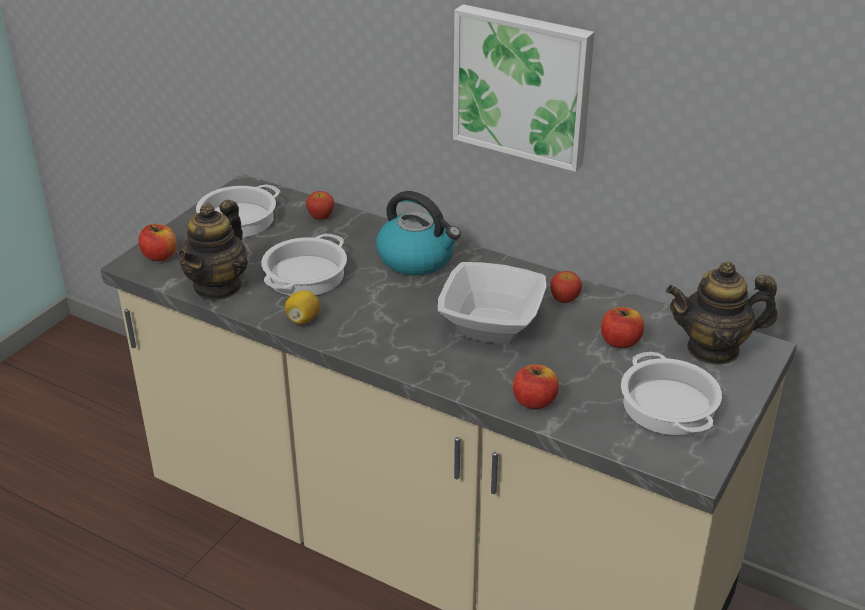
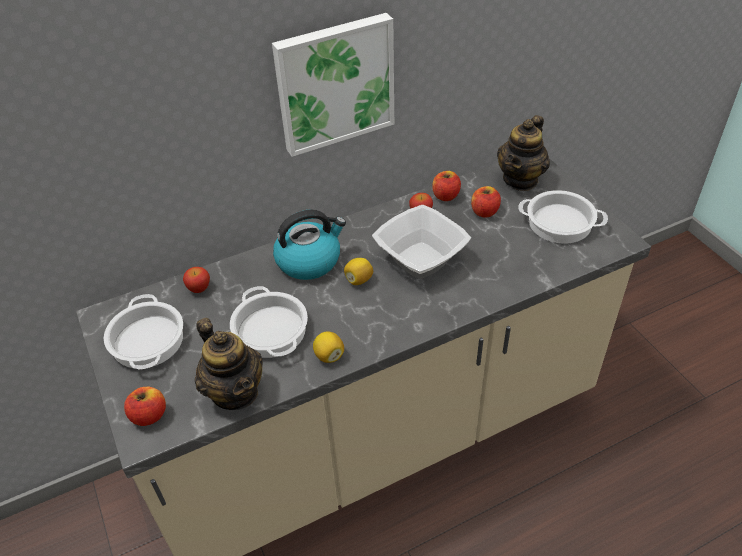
camera: 55 degrees left, 10 degrees up
apple [513,365,559,409] -> apple moved to [432,171,461,201]
none -> lemon [344,258,373,285]

